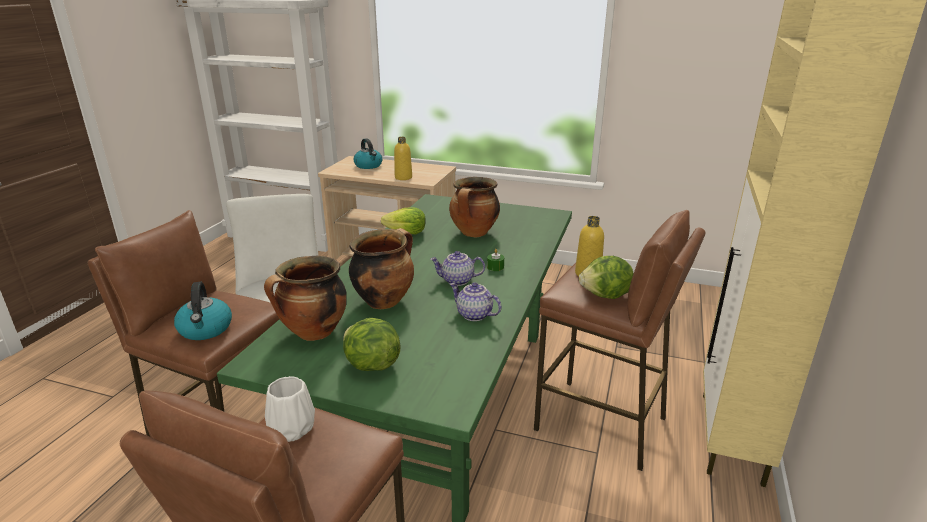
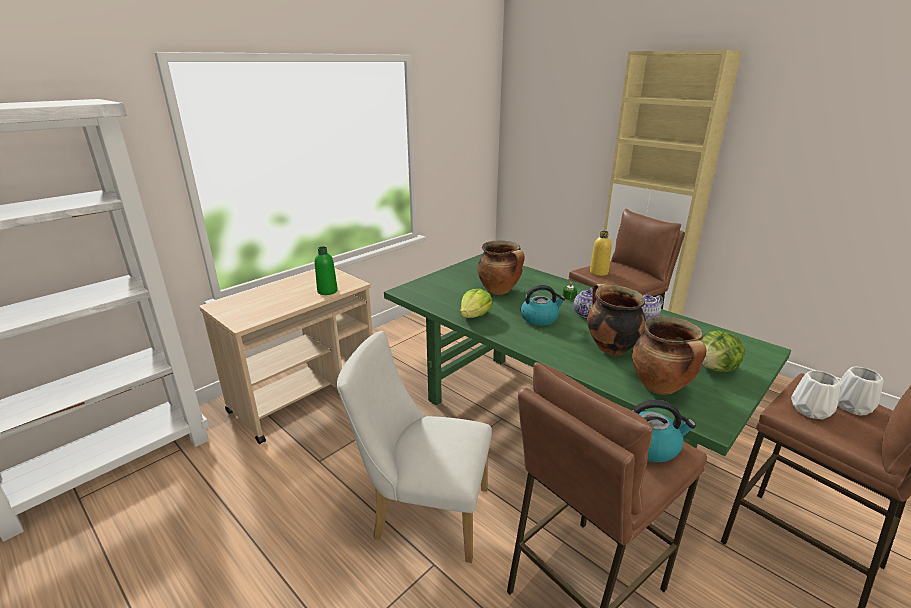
camera: 65 degrees left, 0 degrees up
kettle [354,138,382,169] -> kettle moved to [521,285,565,326]
yellow bottle [394,137,412,180] -> green bottle [315,246,338,295]
lettuce [579,256,634,299] -> none
none -> white vase [838,367,884,415]

